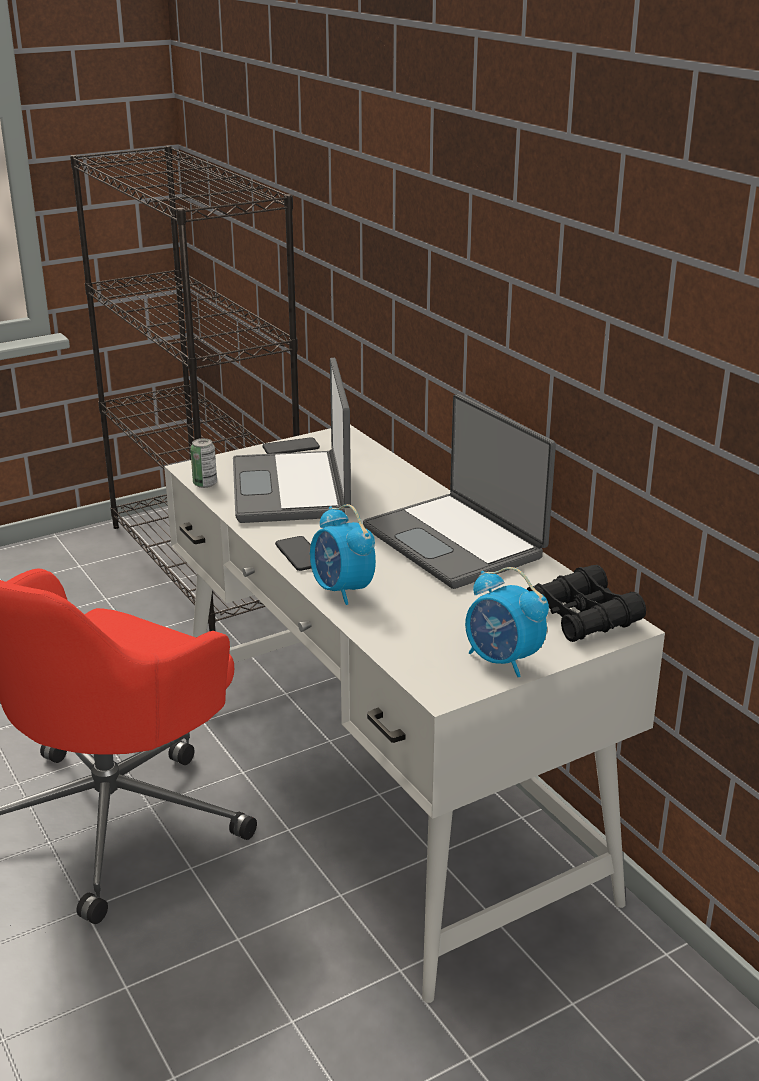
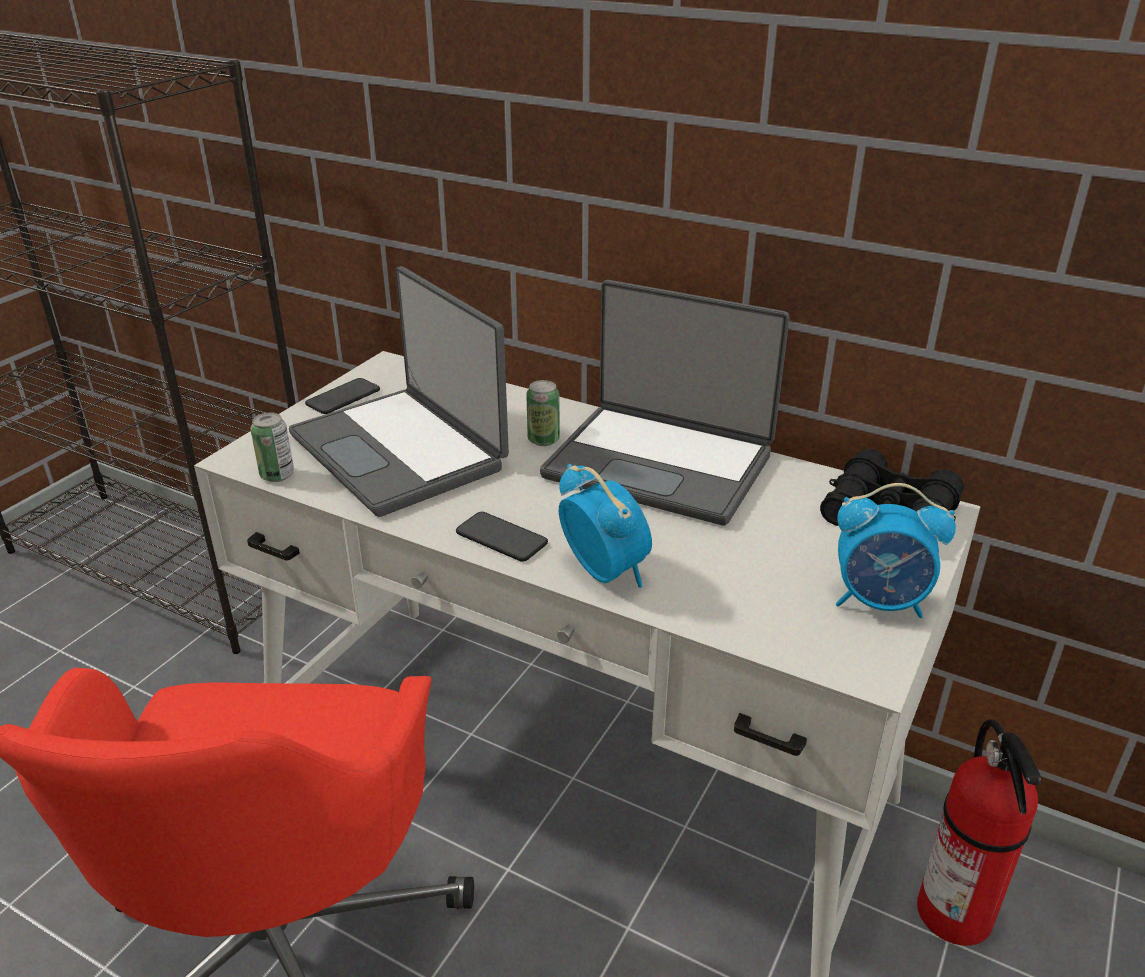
camera: 30 degrees left, 5 degrees up
alarm clock [310,504,376,605] -> alarm clock turned 150 degrees counterclockwise [559,464,652,588]
none -> can [526,380,560,446]
none -> fire extinguisher [917,719,1041,946]

